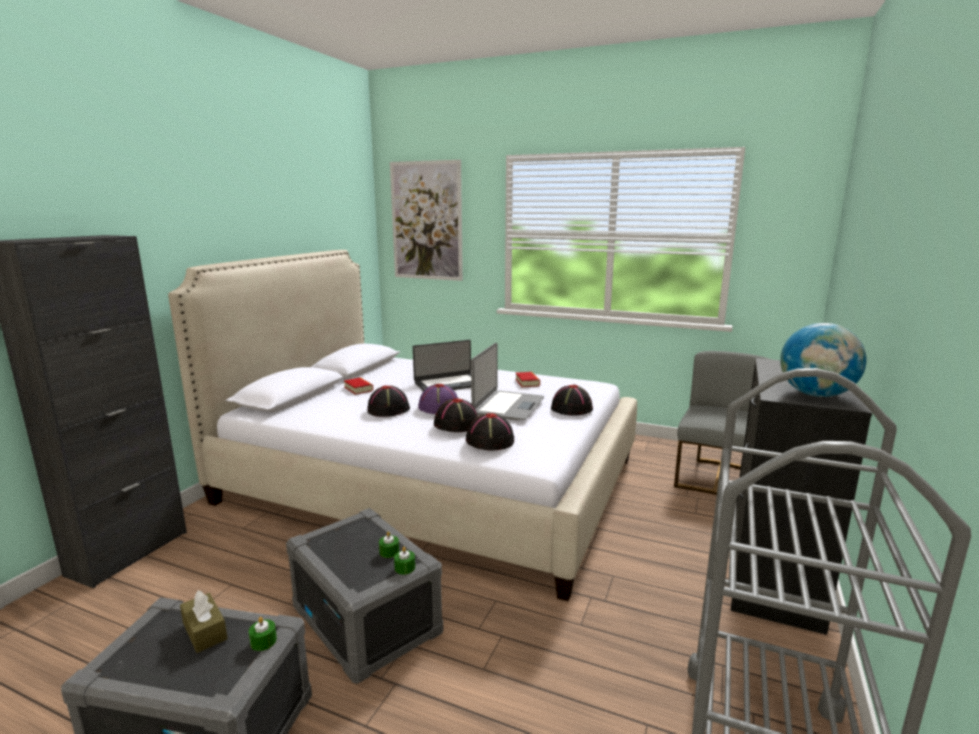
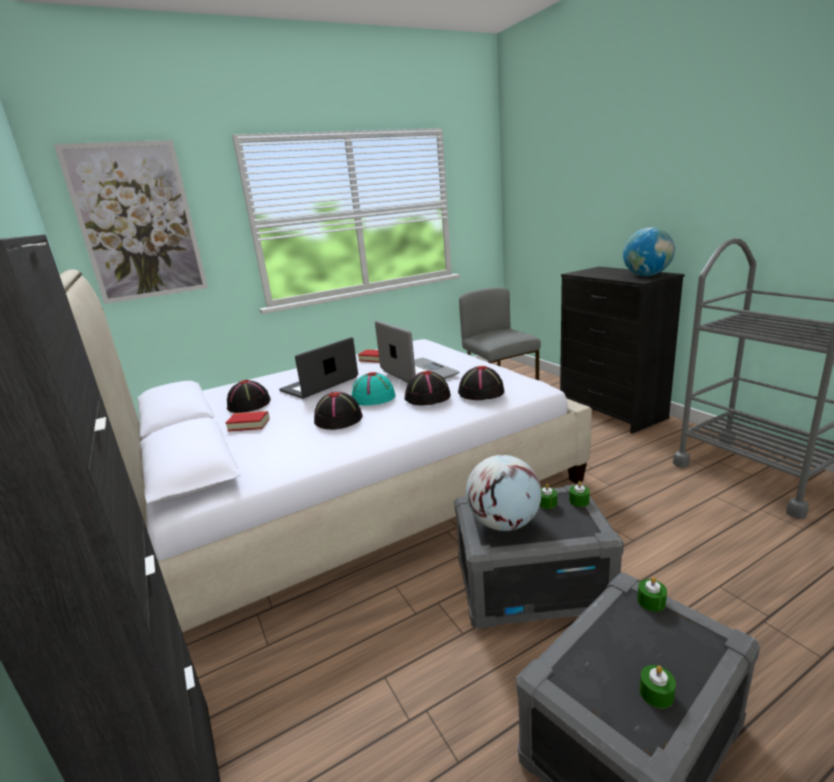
camera: 50 degrees left, 5 degrees up
brown tissue box [180,590,228,653] -> none
laptop [413,340,471,391] -> laptop turned 150 degrees counterclockwise [279,337,358,399]
purple hat [418,384,458,414] -> turquoise hat [351,372,396,406]
black hat [551,385,593,416] -> black hat moved to [227,380,271,413]
none -> globe [466,455,541,531]
none -> green candle [639,665,676,709]

